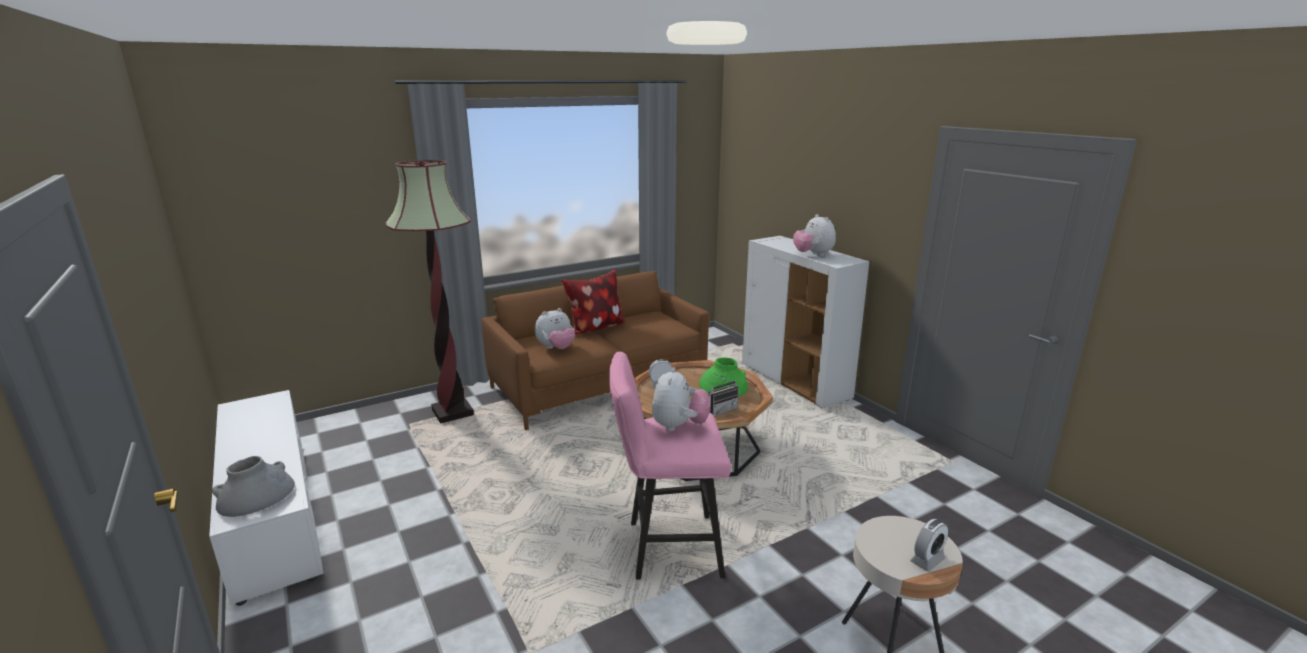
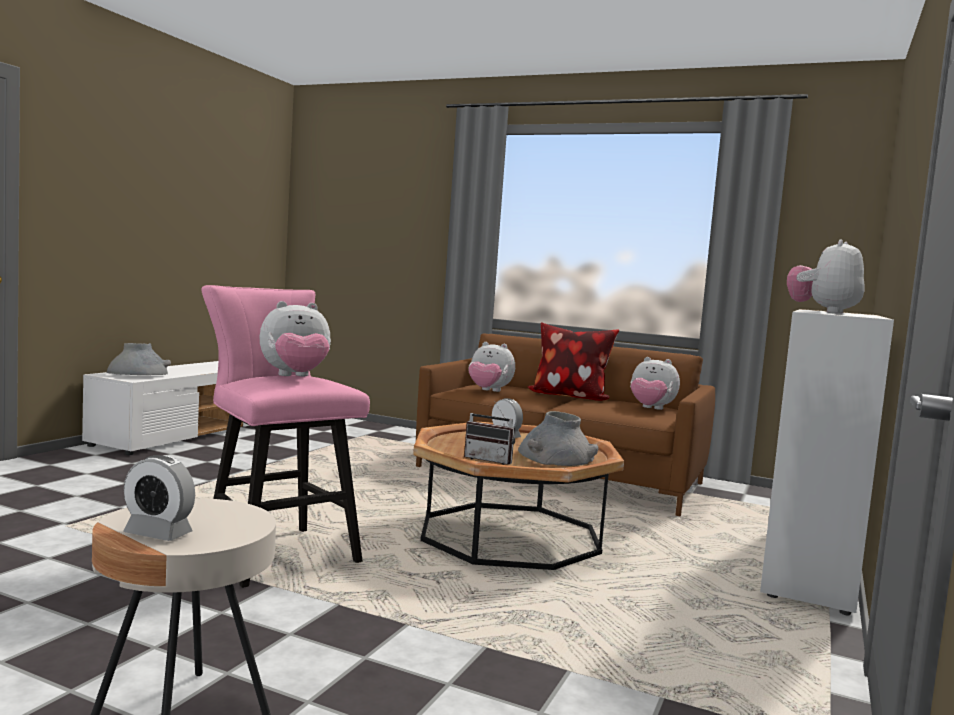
camera: 55 degrees right, 15 degrees down
floor lamp [386,160,474,424] -> none
green vase [699,357,748,397] -> grey vase [518,411,598,466]
none -> plush toy [630,357,680,410]

